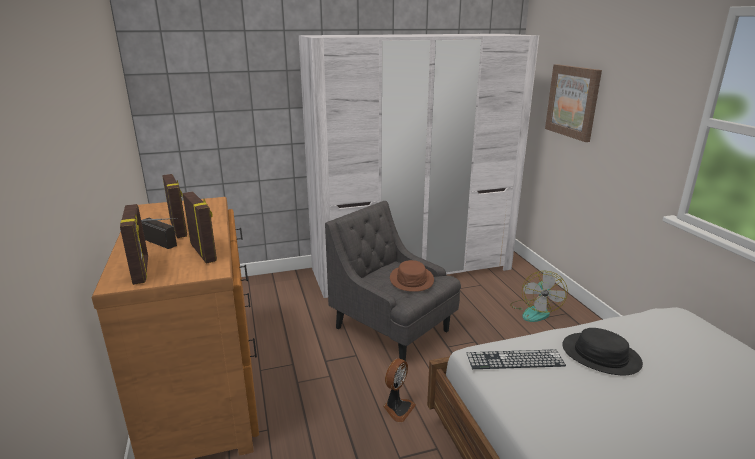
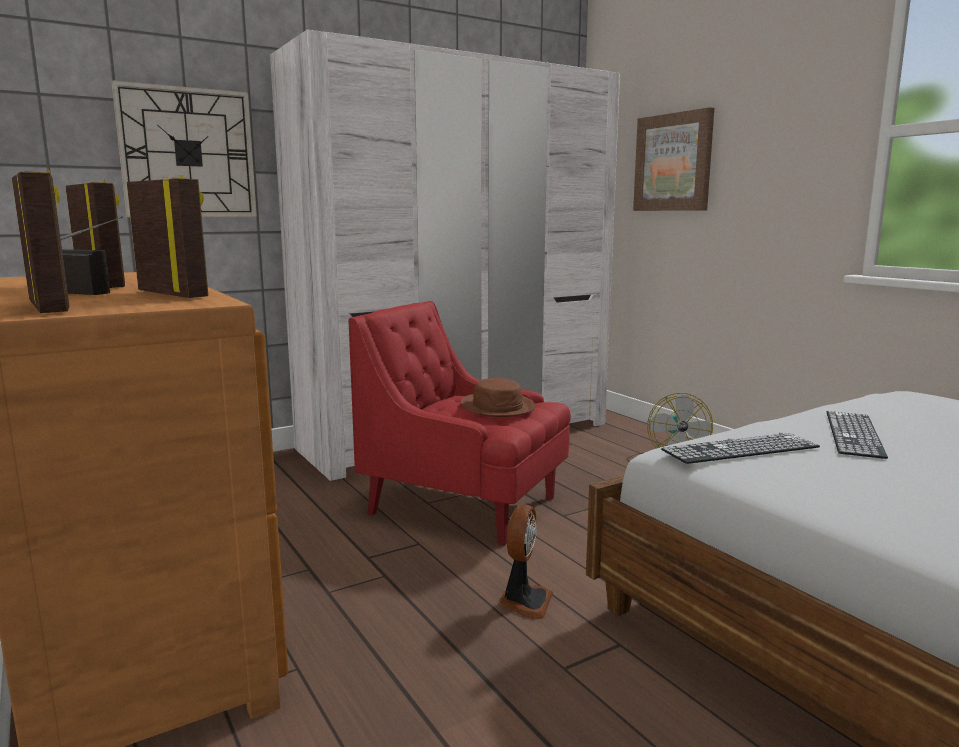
camera: 15 degrees left, 10 degrees down
grey armchair [325,201,461,361] -> red armchair [348,301,571,546]
black hat [562,328,643,375] -> keyboard [827,411,888,459]
none -> wall clock [111,80,257,217]

